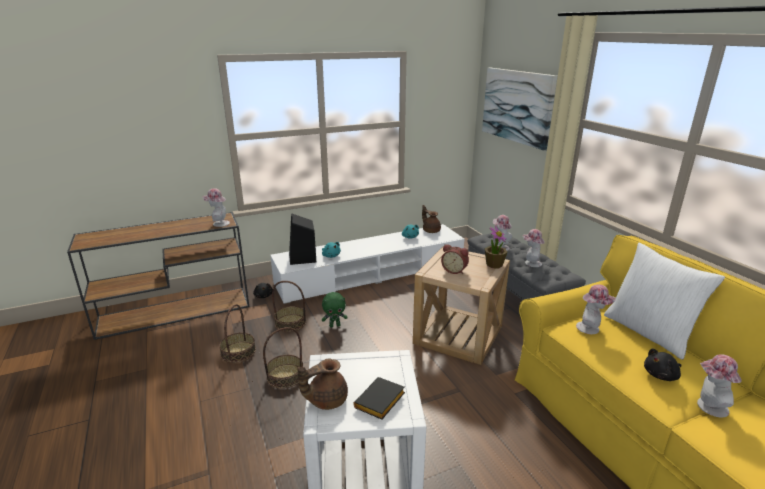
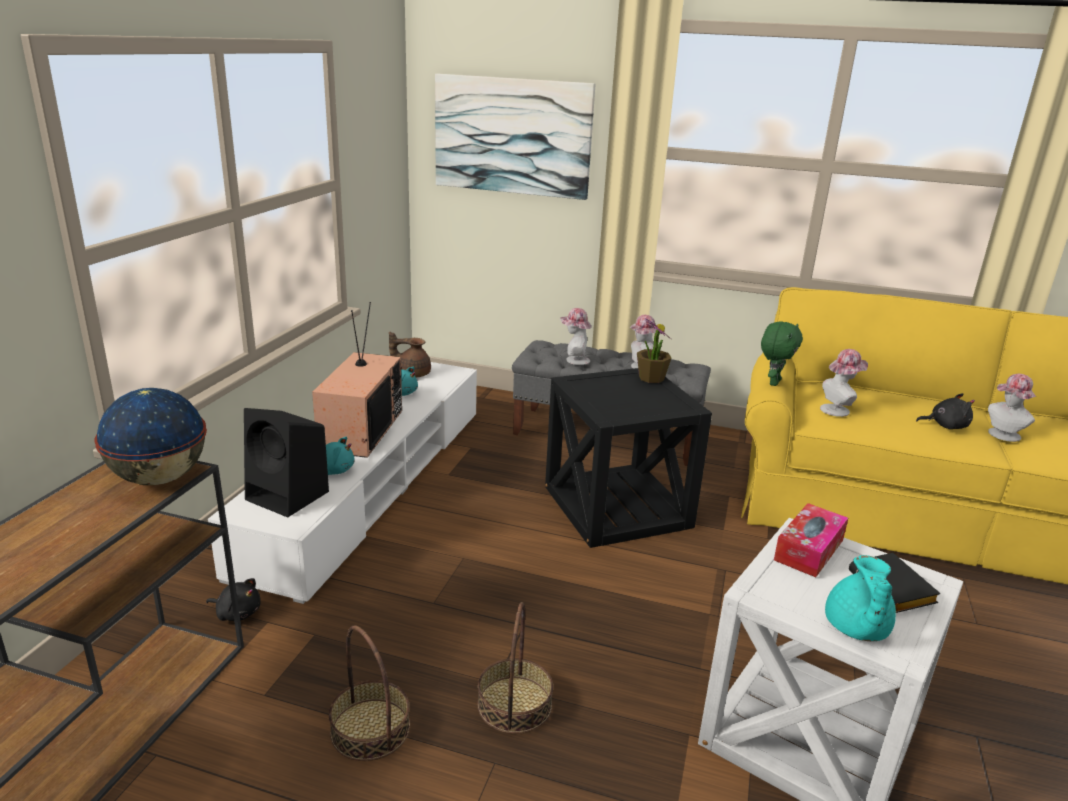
camera: 50 degrees left, 0 degrees up
hat [202,188,230,227] -> globe [95,388,207,485]
basket [272,281,306,332] -> none
brown teapot [297,358,348,410] -> turquoise teapot [825,555,896,641]
green plush toy [322,292,347,327] -> green plush toy moved to [761,321,803,386]
beige side table [413,246,510,365] -> black side table [545,368,712,548]
alarm clock [441,244,469,274] -> none
white pillow [604,242,725,360] -> none
black plush toy [644,348,681,381] -> black plush toy turned 105 degrees counterclockwise [916,393,975,429]
none -> television [312,302,402,458]
none -> tissue box [774,503,848,577]

